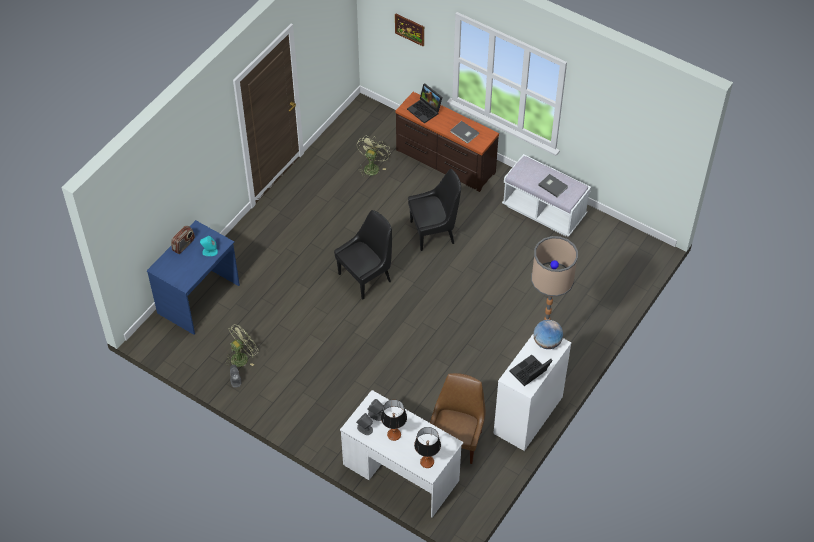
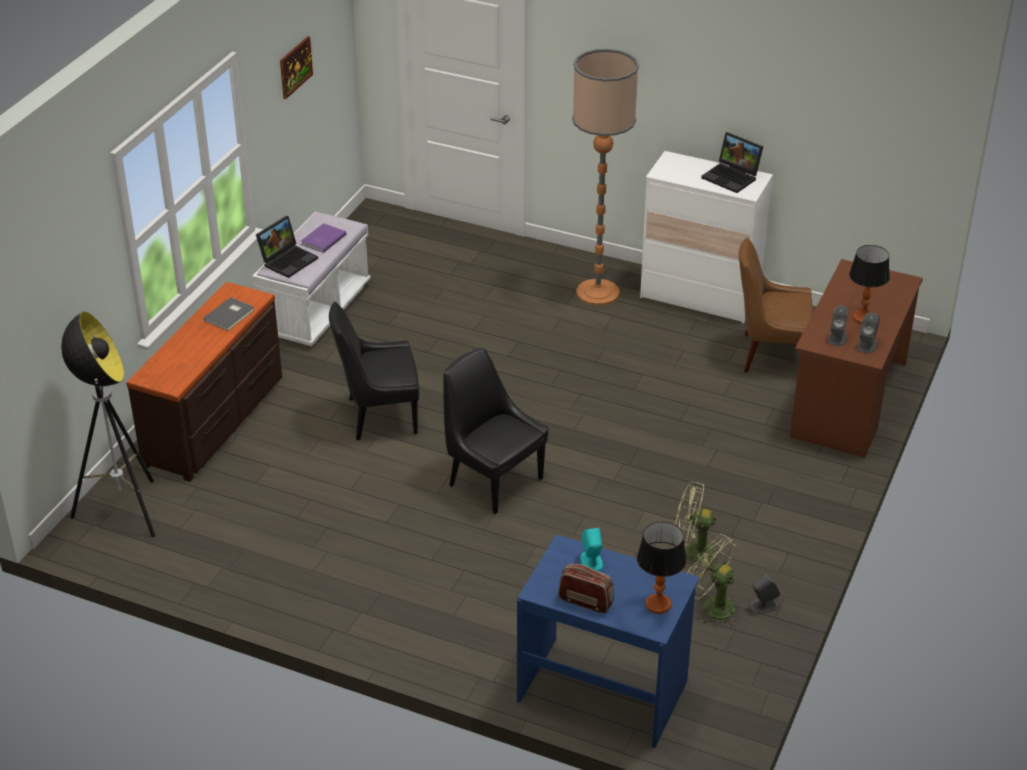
camera: 100 degrees left, 15 degrees down
white desk [340,390,463,518] -> brown desk [790,259,923,457]
green fan [357,135,391,178] -> green fan moved to [675,482,724,570]
picture [395,13,424,46] -> picture moved to [280,36,313,99]
laptop [407,84,442,124] -> laptop moved to [256,216,318,278]
black chair [408,169,461,251] -> black chair turned 75 degrees counterclockwise [329,302,419,441]
table lamp [414,427,441,468] -> table lamp moved to [637,522,686,614]
globe [533,320,563,349] -> none
grey book [538,174,568,197] -> purple book [301,223,347,253]
none -> floor lamp [61,311,155,537]

